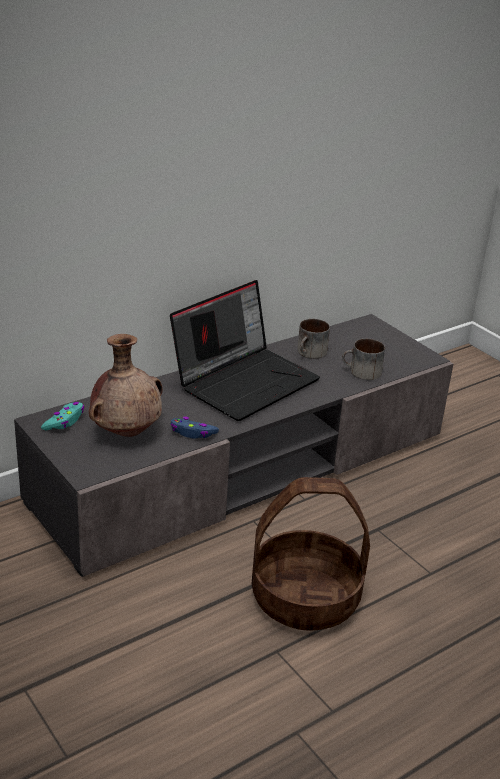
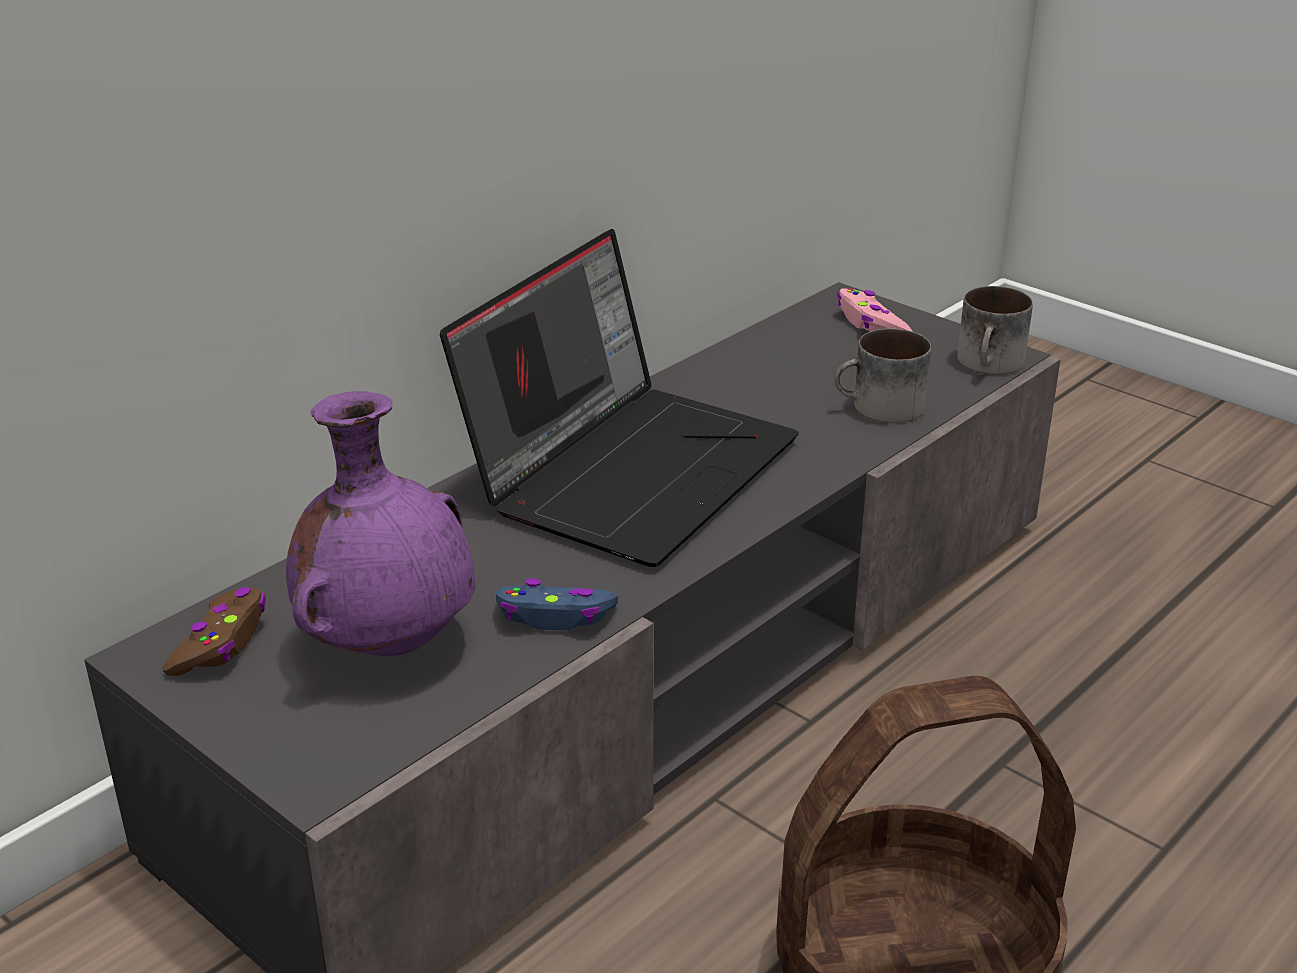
camera: 10 degrees left, 0 degrees up
turquoise game controller [41,402,84,430] -> brown game controller [162,587,266,676]
brown vase [89,334,163,437] -> purple vase [286,391,476,656]
mug [297,319,330,359] -> mug moved to [957,286,1033,375]
none -> pink game controller [837,288,912,331]

